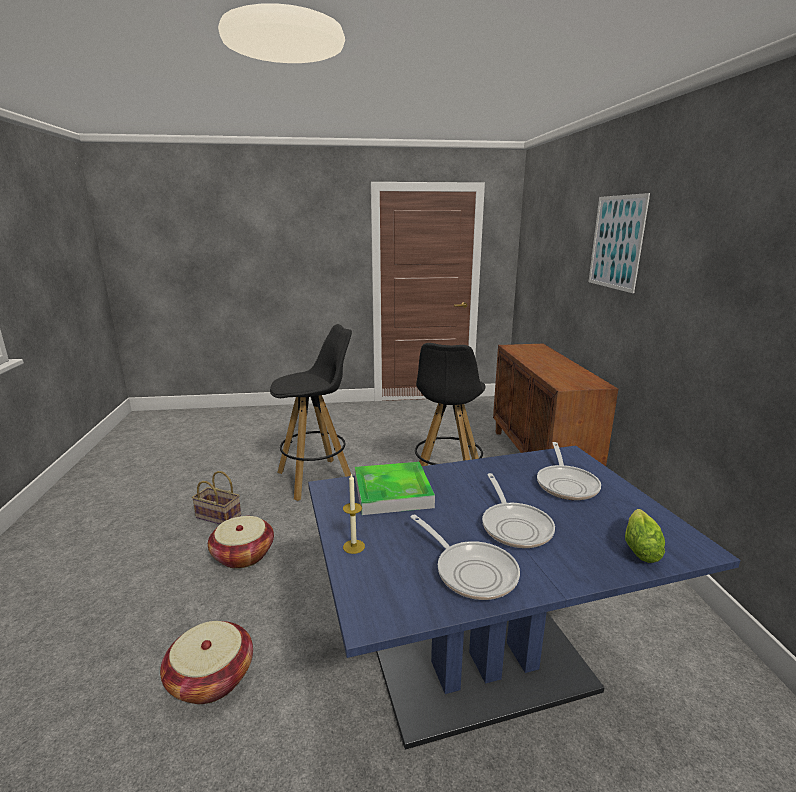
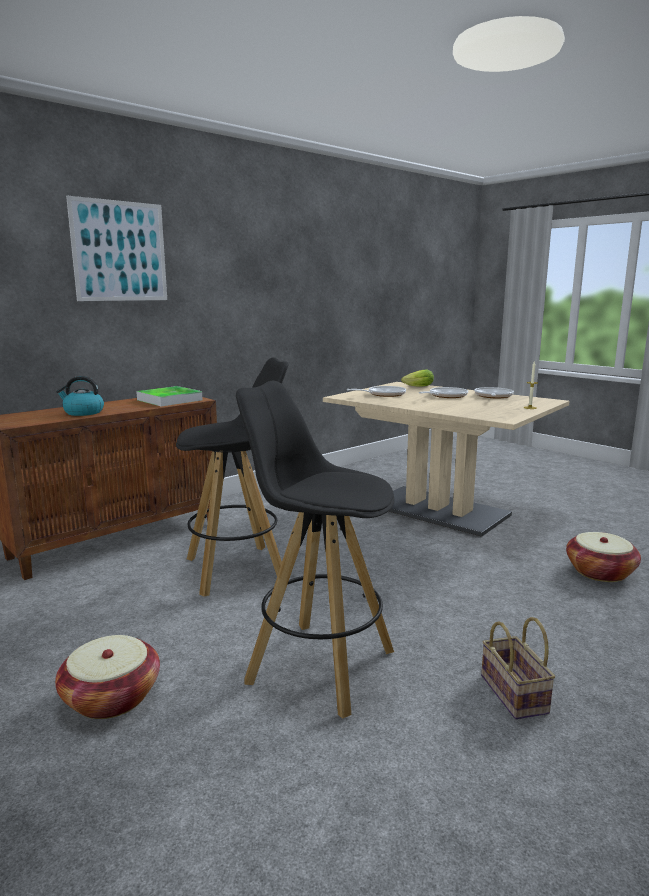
camera: 125 degrees left, 5 degrees down
basket [208,516,274,569] -> basket moved to [55,635,160,719]
blue dining table [308,445,741,750] -> beige dining table [323,382,570,537]
tray [355,462,435,515] -> tray moved to [136,386,203,406]
none -> kettle [56,376,104,416]

